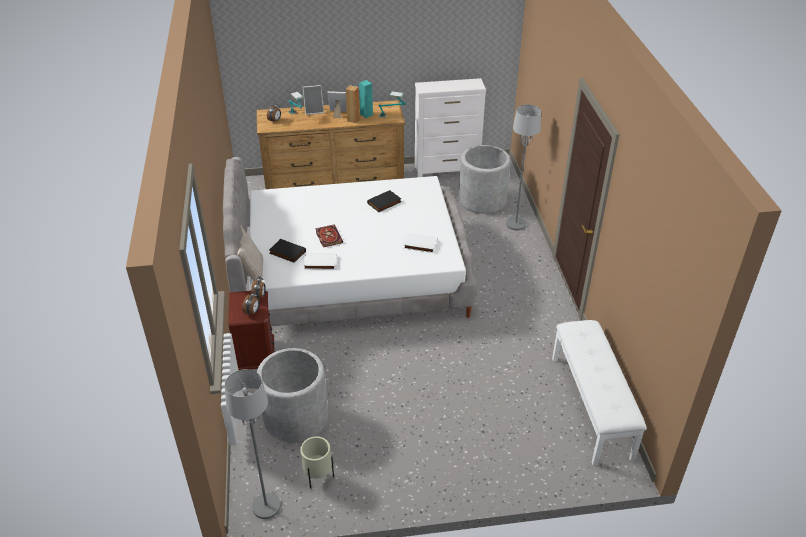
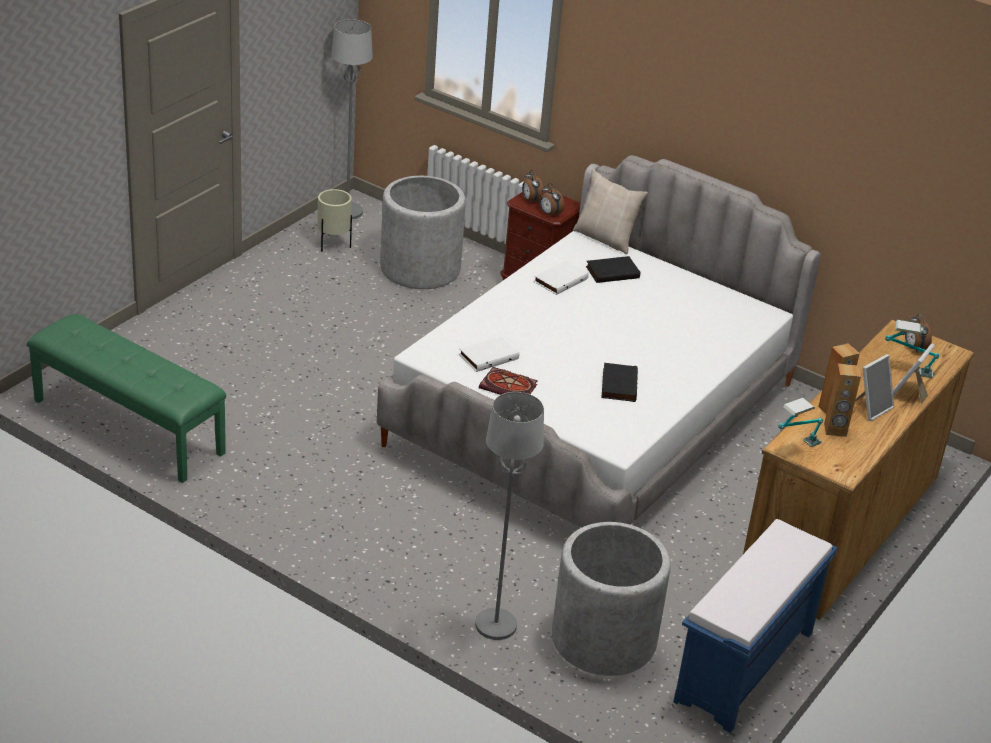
camera: 130 degrees right, 5 degrees down
book [315,224,343,247] -> book moved to [479,367,538,395]
turquoise speaker [359,80,373,118] -> brown speaker [824,364,861,437]
white dresser [415,78,486,177] -> blue bench [673,519,838,733]
white bench [552,320,647,466] -> green bench [27,314,226,483]

